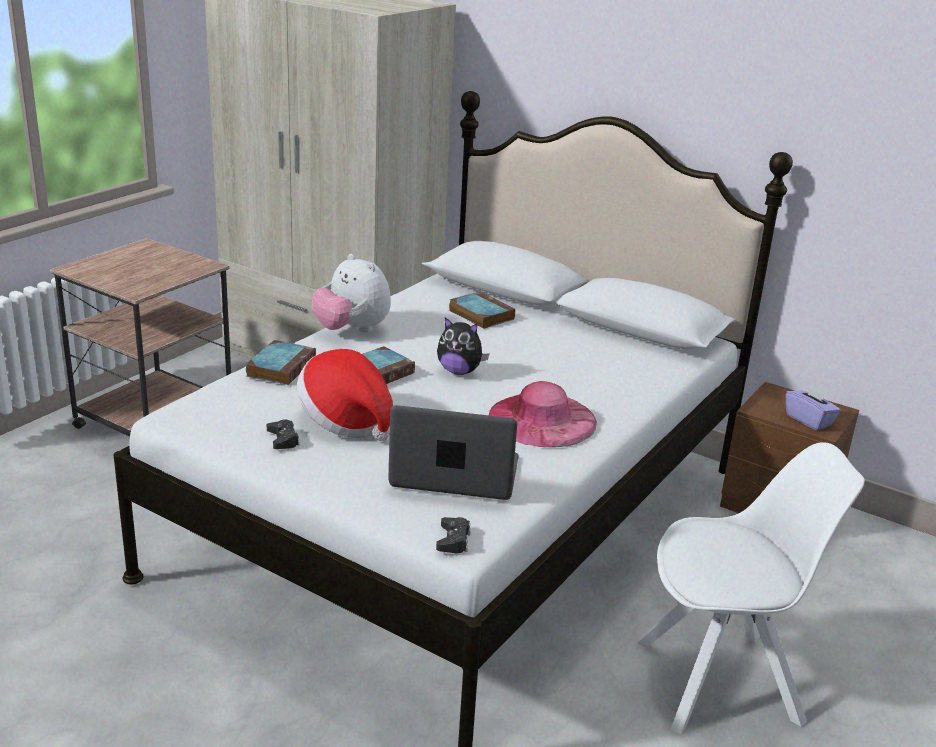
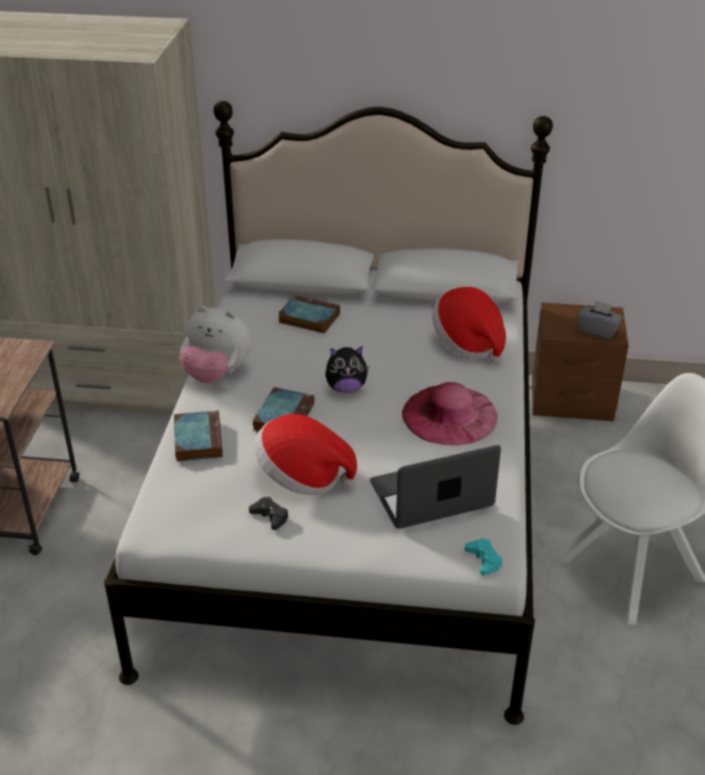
camera: 25 degrees left, 10 degrees up
black game controller [436,517,470,553] -> turquoise game controller [465,539,502,576]
purple tissue box [786,382,841,431] -> grey tissue box [577,300,622,339]
none -> hat [432,287,506,363]

